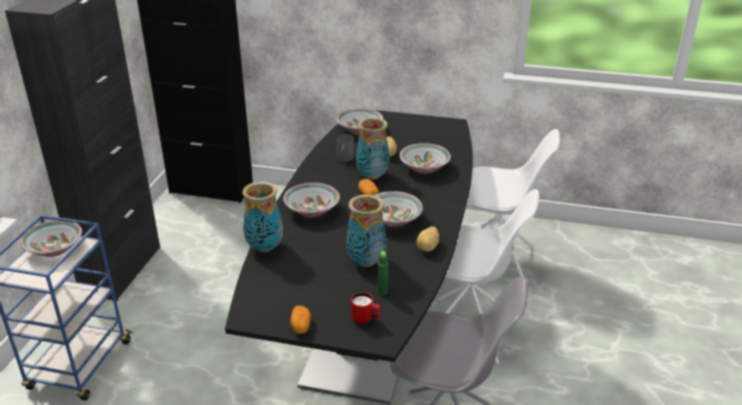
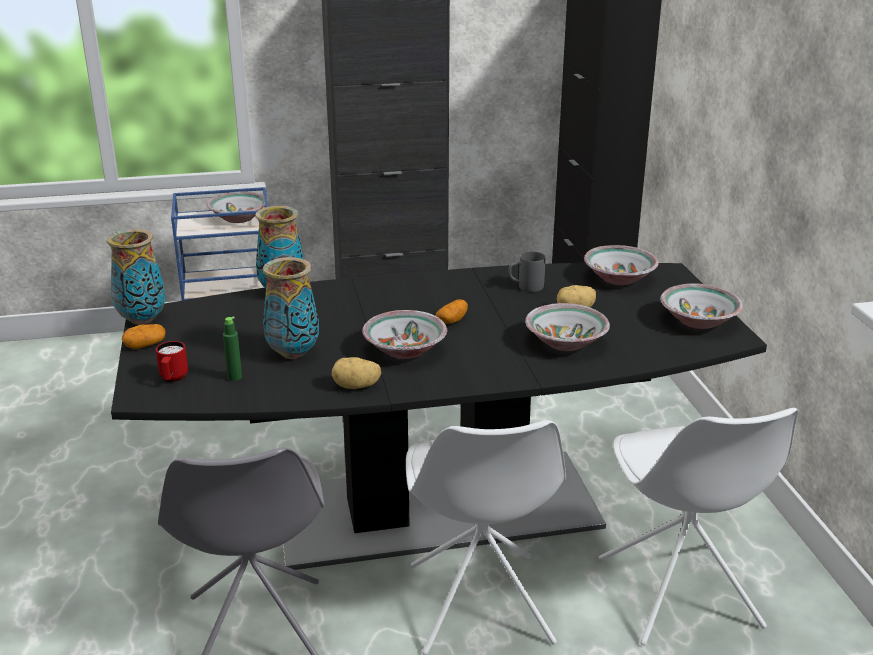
camera: 65 degrees right, 5 degrees down
bowl [283,183,340,217] -> bowl moved to [660,283,743,329]
vase [356,117,390,180] -> vase moved to [107,229,166,325]

